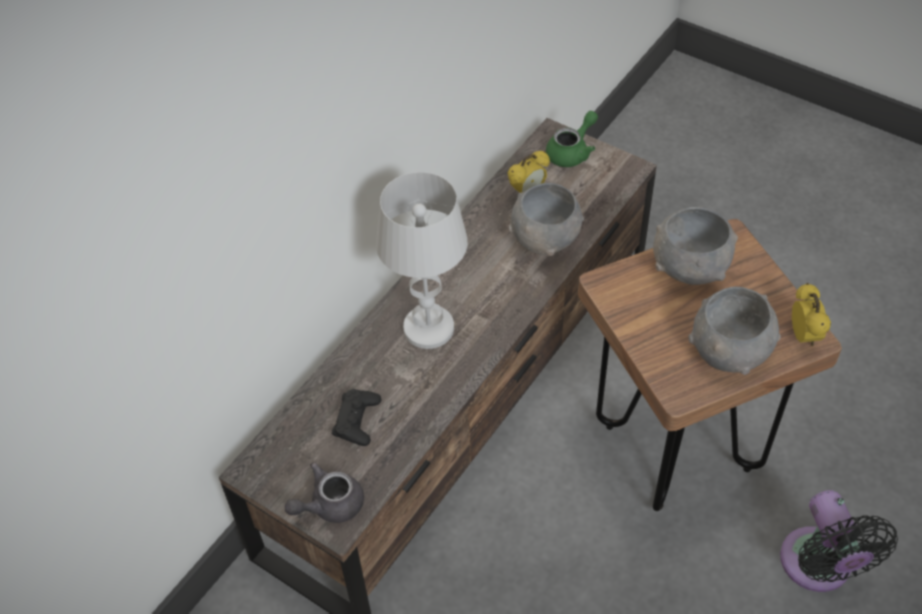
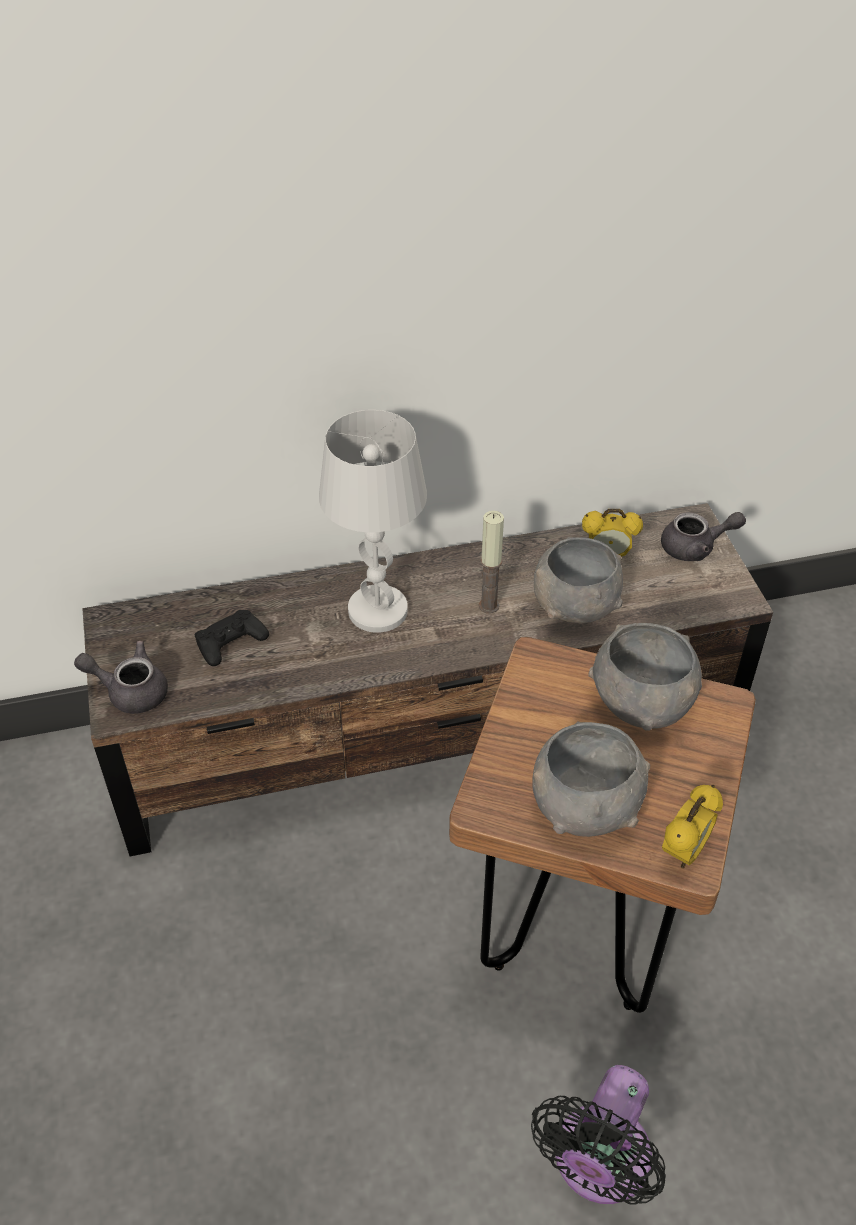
camera: 40 degrees right, 5 degrees down
green teapot [546,111,598,167] -> grey teapot [661,512,746,561]
none -> candle [479,511,504,613]

